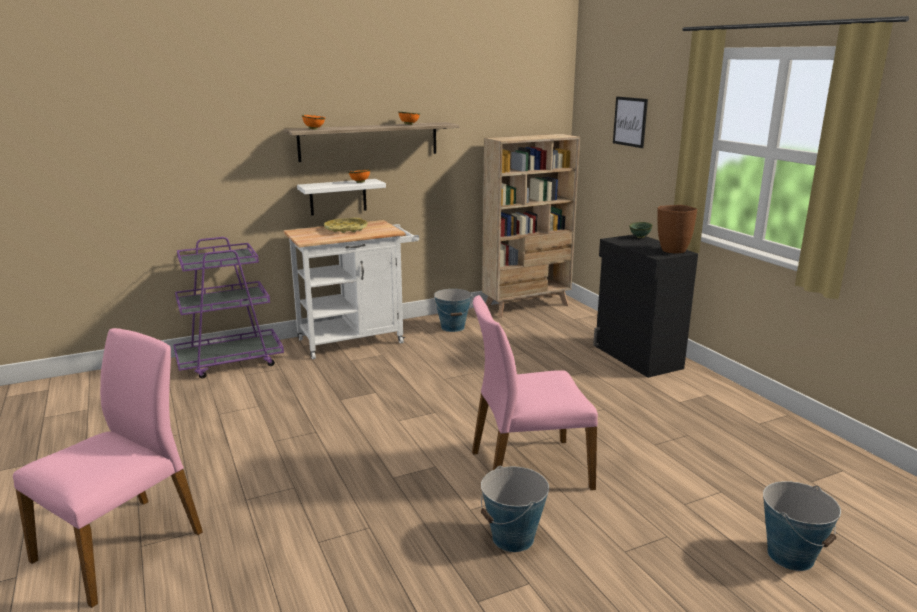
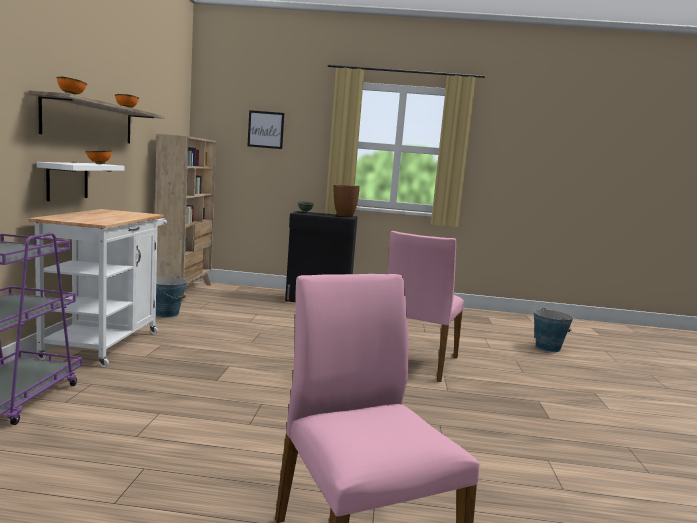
camera: 60 degrees left, 10 degrees down
yellow tray [324,218,367,233] -> none
bucket [481,466,549,552] -> none

